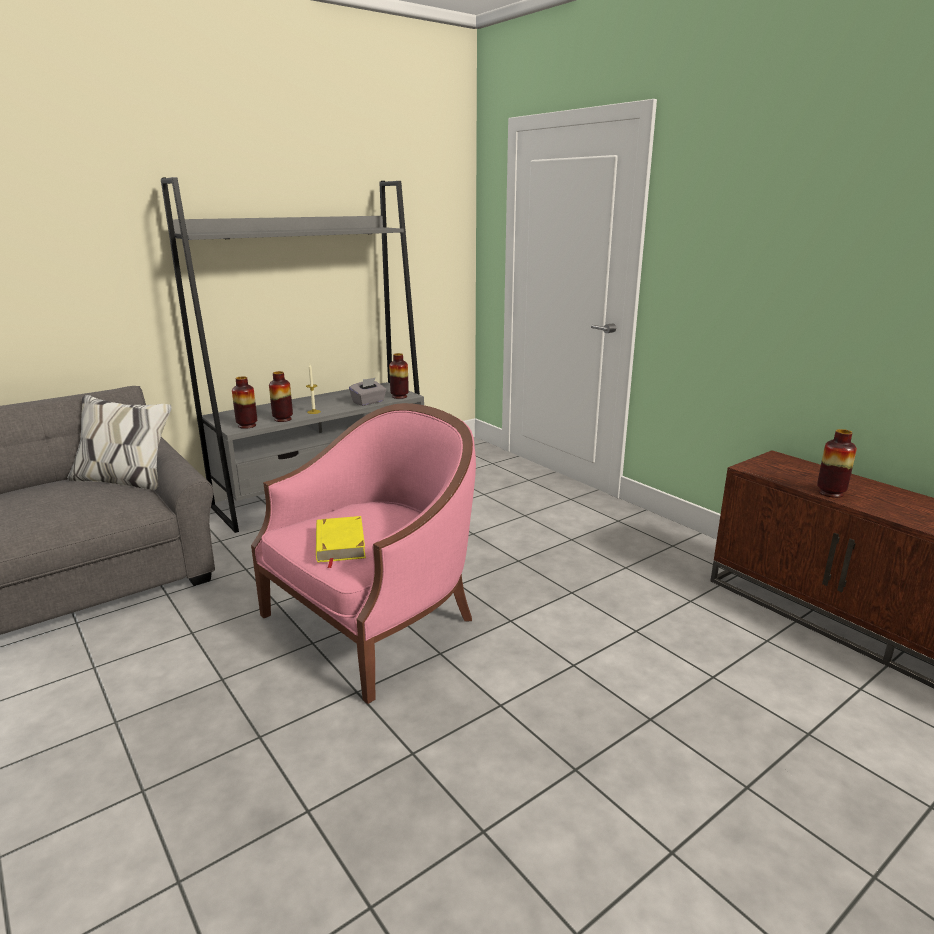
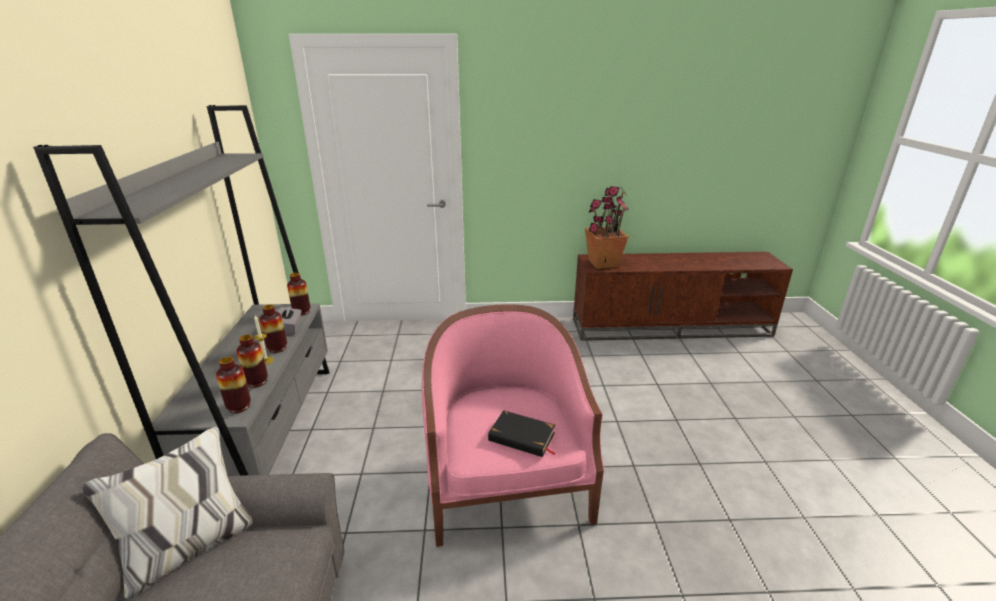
camera: 55 degrees left, 5 degrees up
yellow book [316,516,366,568] -> black book [488,410,556,457]
vase [817,429,857,498] -> vase moved to [260,305,287,353]
none -> potted plant [585,186,629,269]

